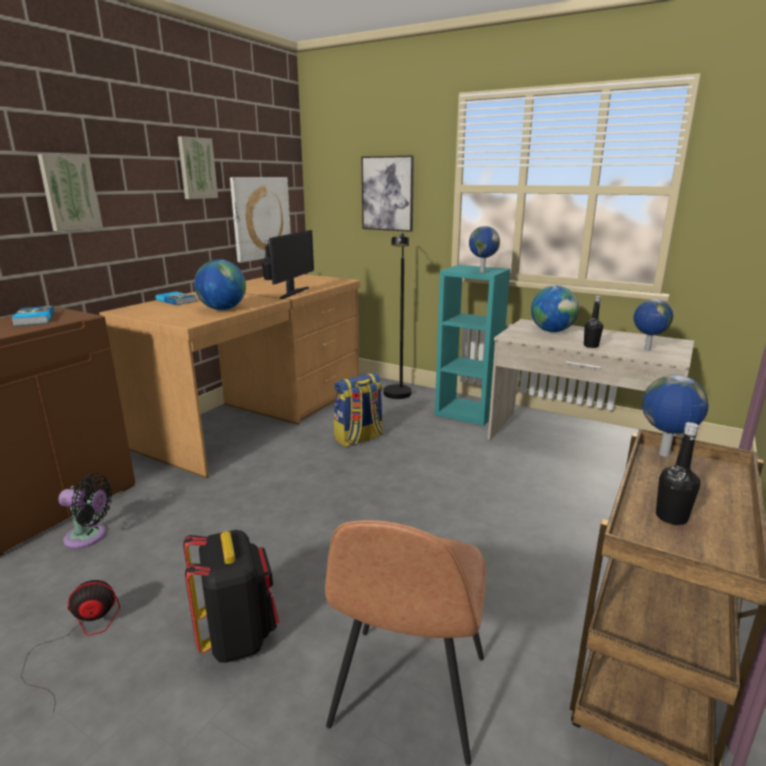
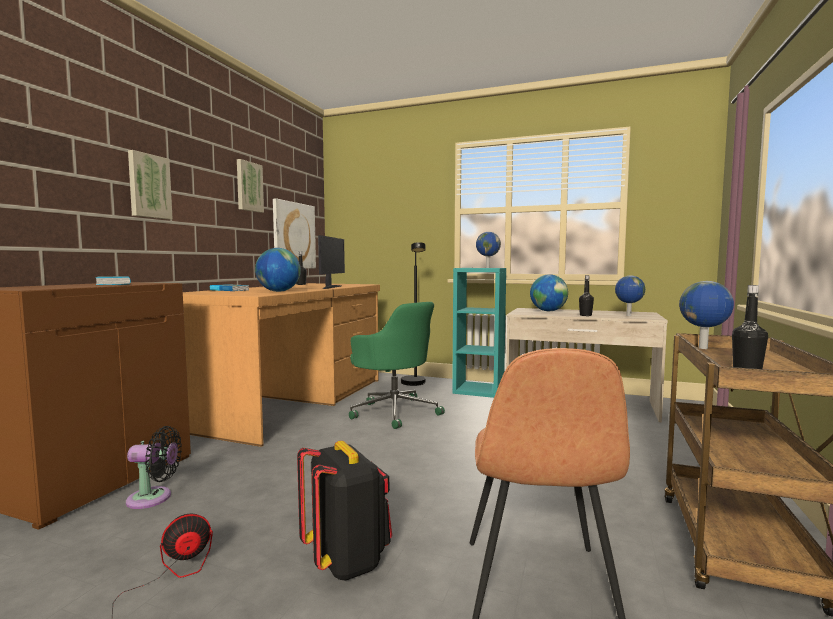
camera: 10 degrees left, 15 degrees down
backpack [334,373,383,447] -> green office chair [349,302,445,429]
picture [362,155,414,232] -> none

